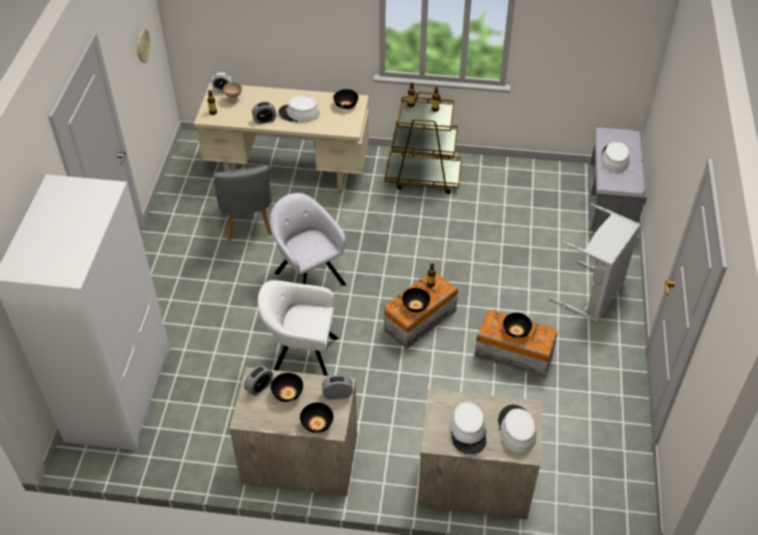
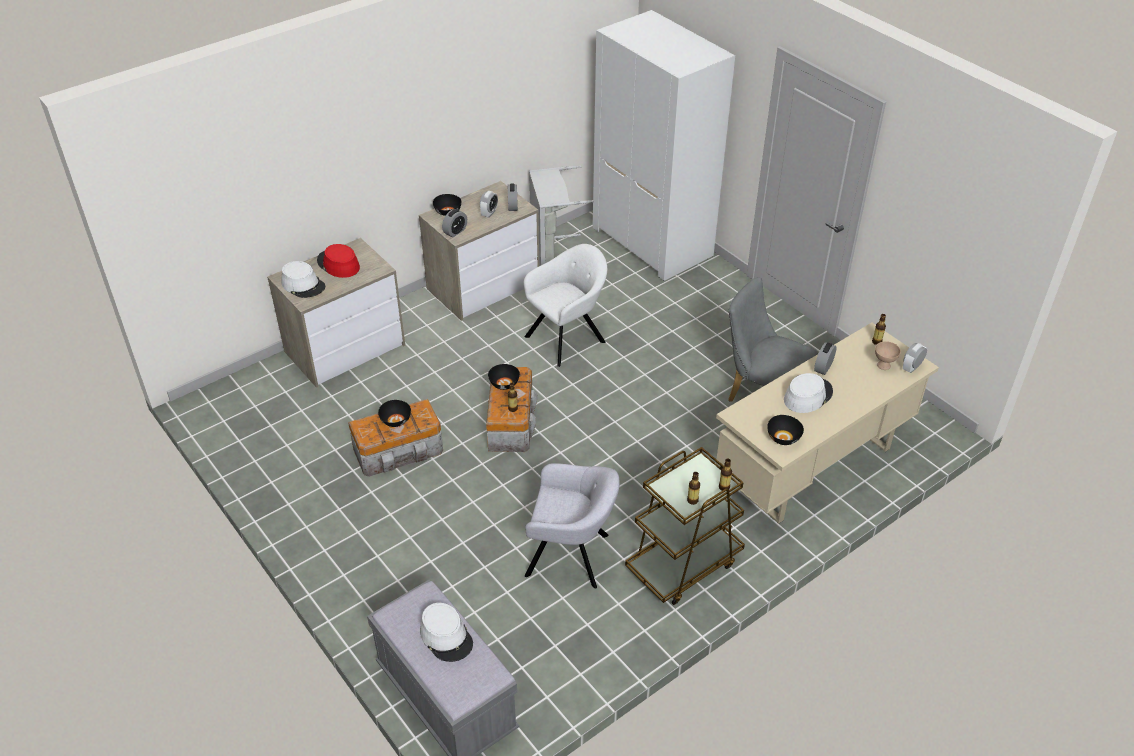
camera: 135 degrees right, 5 degrees down
wall clock [137,28,151,63] -> none
grey armchair [270,193,346,286] -> grey armchair moved to [525,463,620,588]
black bowl [270,373,303,402] -> alarm clock [480,191,498,218]
white hat [449,402,486,454] -> red hat [317,244,360,278]
grey laundry basket [550,203,641,322] -> grey laundry basket moved to [529,165,594,266]

